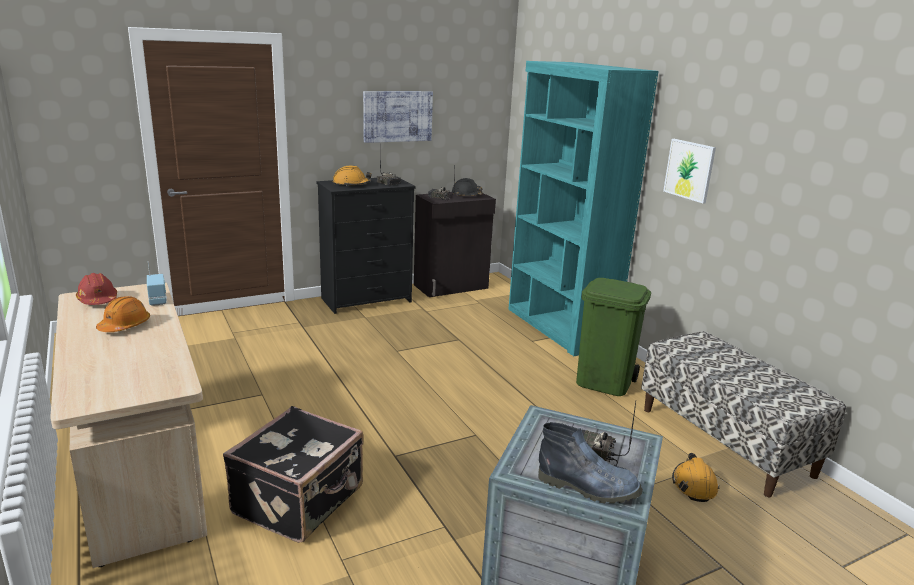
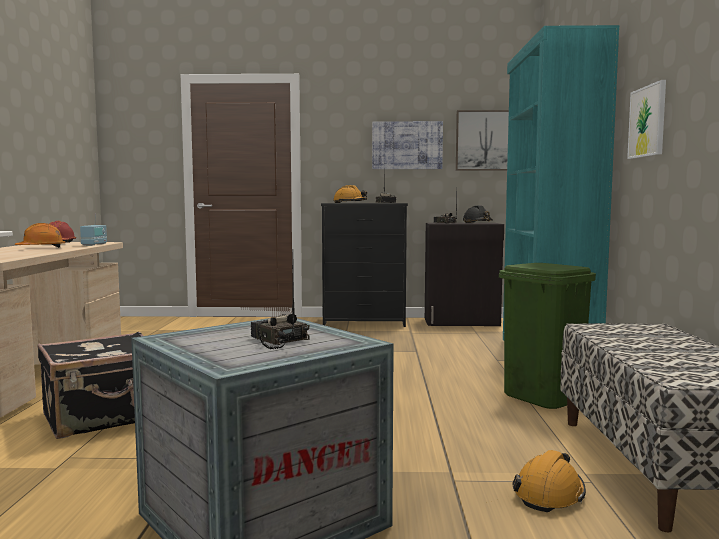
camera: 30 degrees right, 15 degrees down
boot [538,422,643,503] -> none
none -> picture [456,110,509,171]

